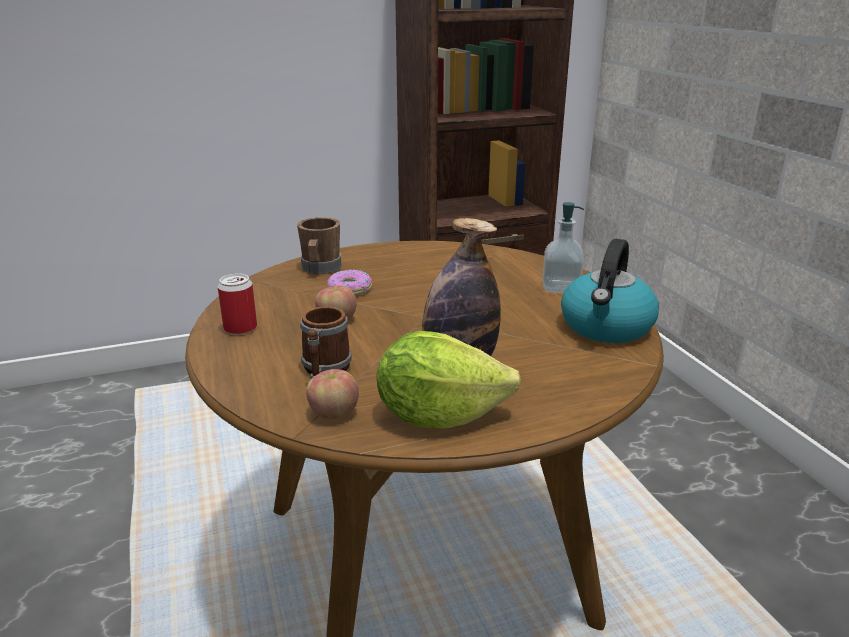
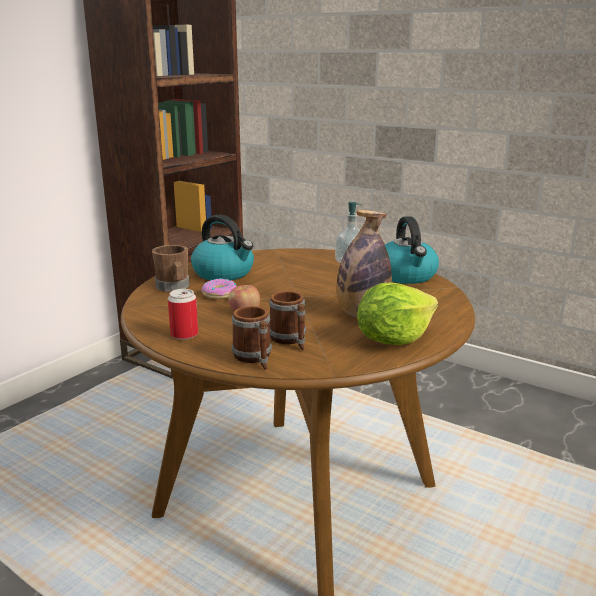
camera: 35 degrees left, 5 degrees down
apple [306,369,359,419] -> none
none -> kettle [191,215,254,280]
none -> mug [231,306,272,370]

